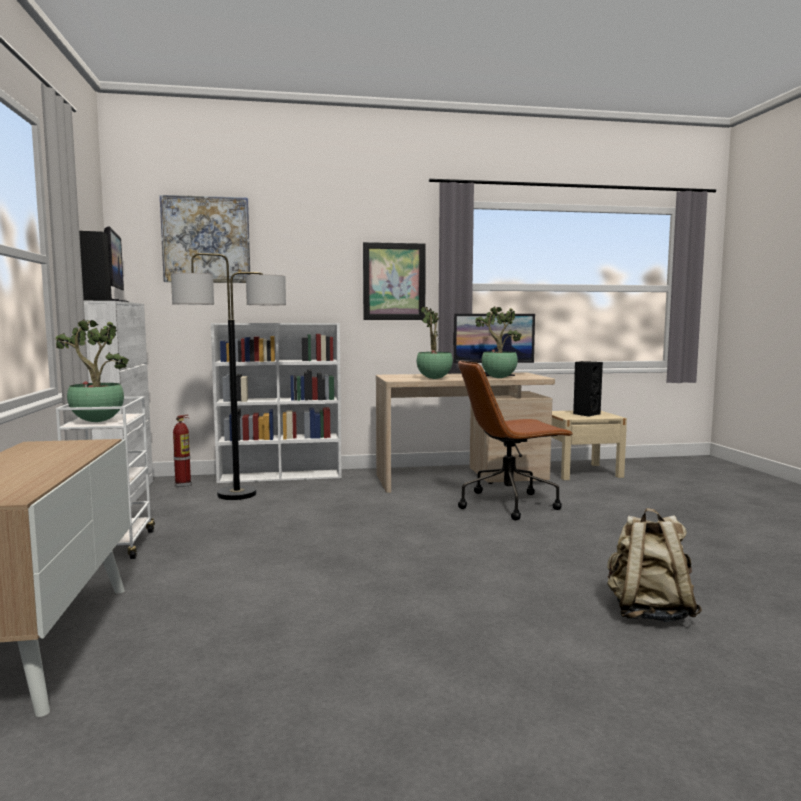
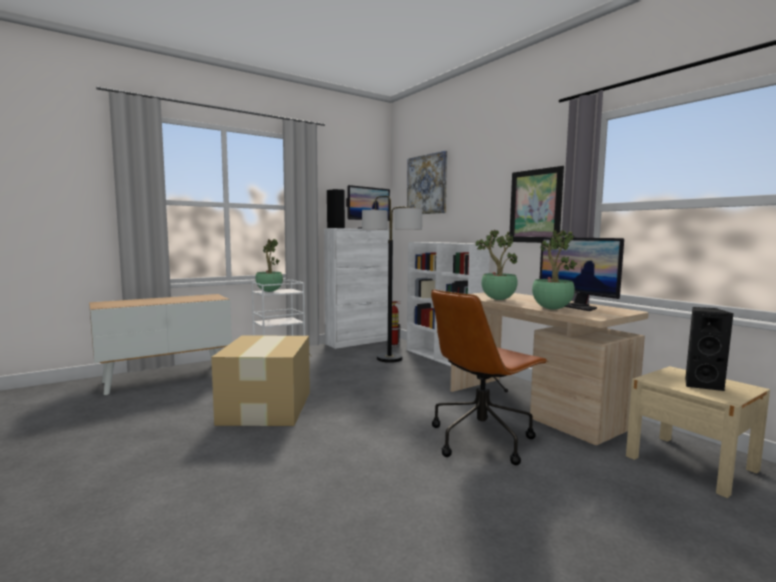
camera: 65 degrees right, 0 degrees up
brown office chair [458,360,573,520] -> brown office chair turned 90 degrees counterclockwise [431,289,548,465]
beige backpack [607,508,702,622] -> none
none -> cardboard box [211,335,310,426]

